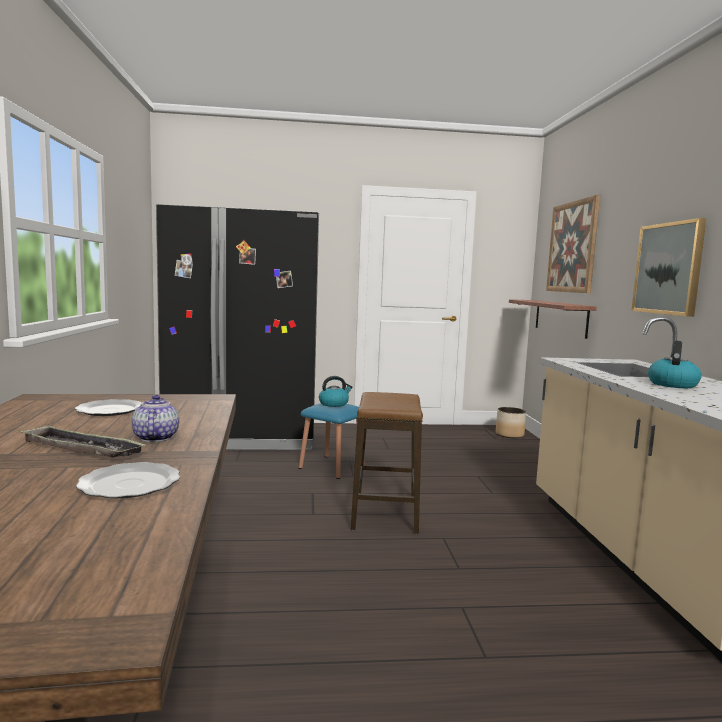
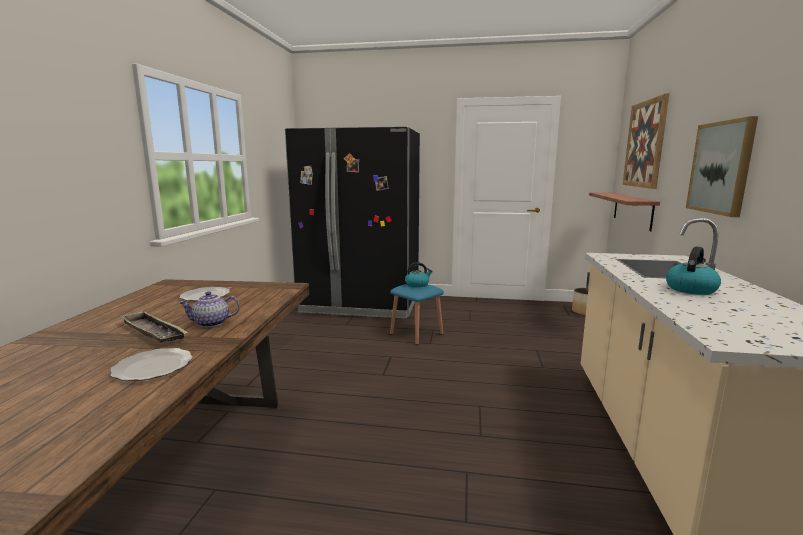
camera: 15 degrees right, 5 degrees up
teapot [132,395,179,442] -> teapot turned 105 degrees counterclockwise [178,291,240,327]
stool [351,392,423,534] -> none

